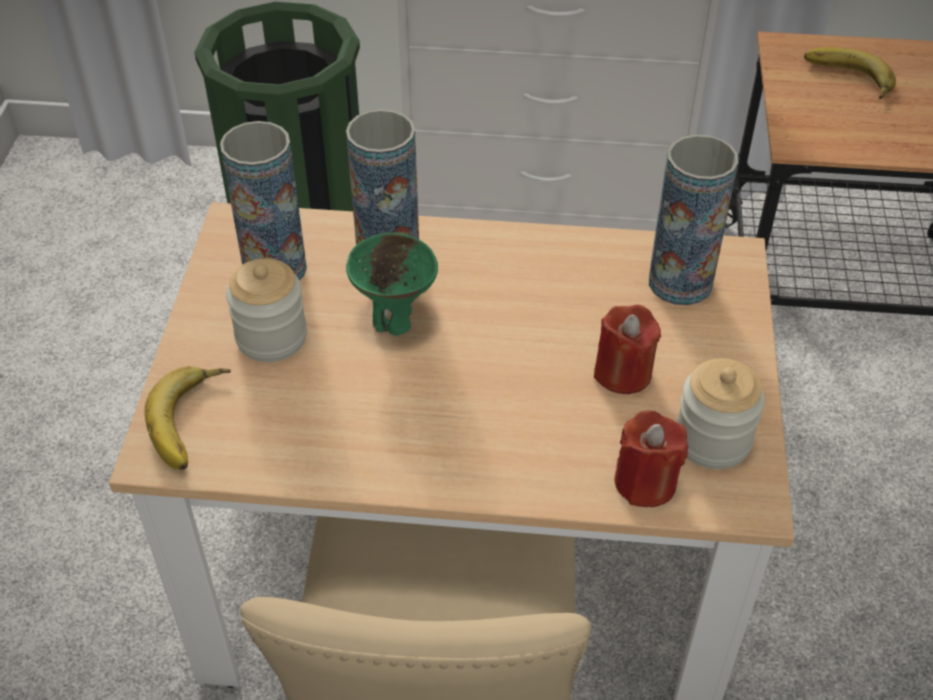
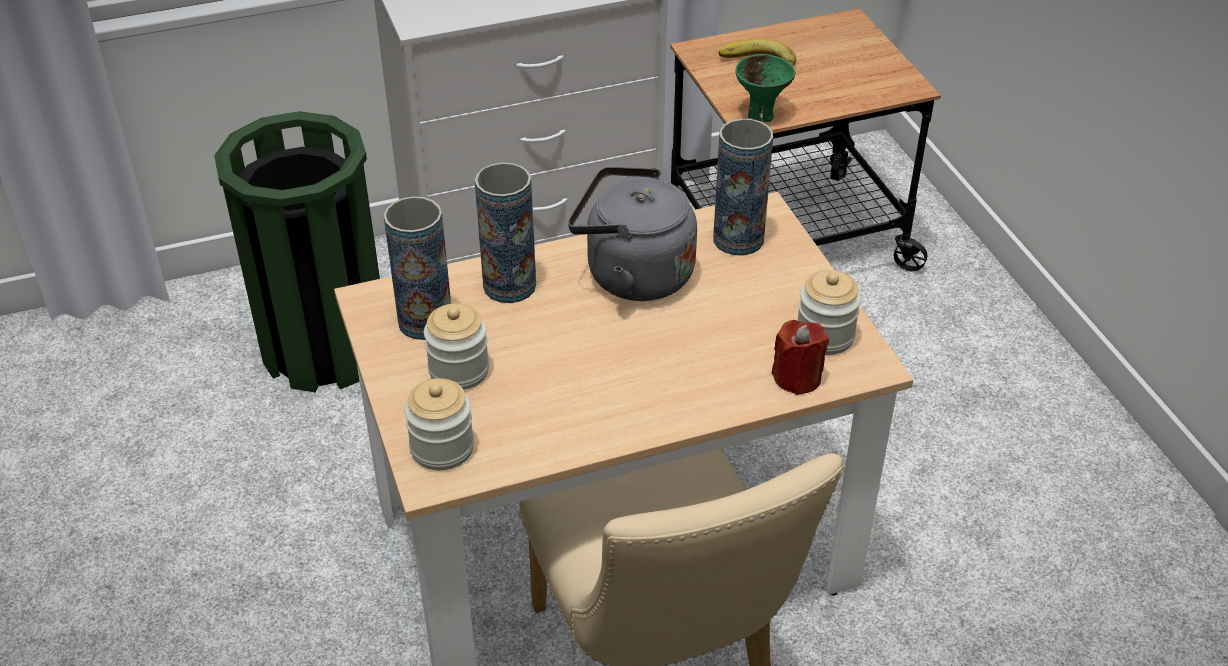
camera: 25 degrees left, 5 degrees down
banana [145,366,231,470] -> jar [404,378,474,470]
green bowl [346,233,438,336] -> green bowl moved to [735,54,796,122]
red candle [594,305,661,394] -> none
none -> grey kettle [568,167,697,301]

